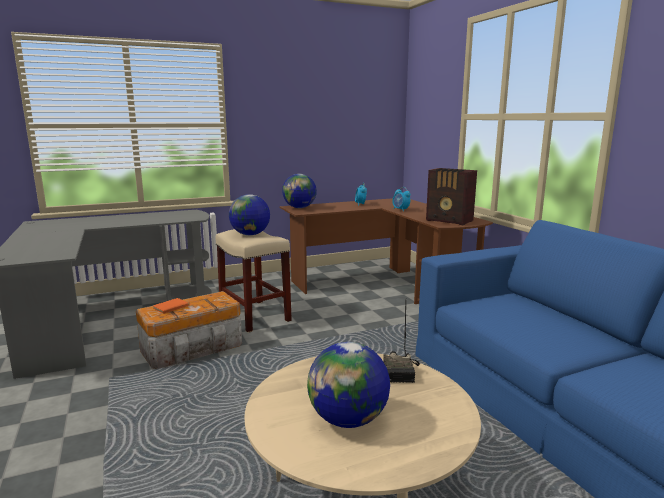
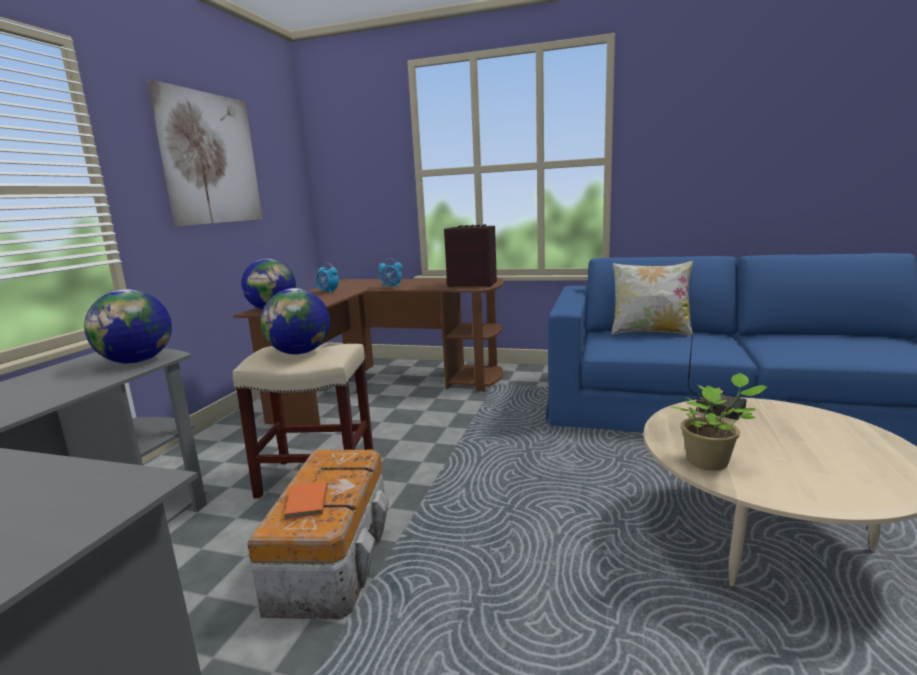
camera: 50 degrees left, 0 degrees up
globe [307,342,390,428] -> globe moved to [84,289,172,364]
radio [426,168,477,225] -> radio turned 150 degrees counterclockwise [444,224,497,287]
none -> picture [147,79,262,226]
none -> pillow [611,261,693,337]
none -> potted plant [671,373,767,471]

